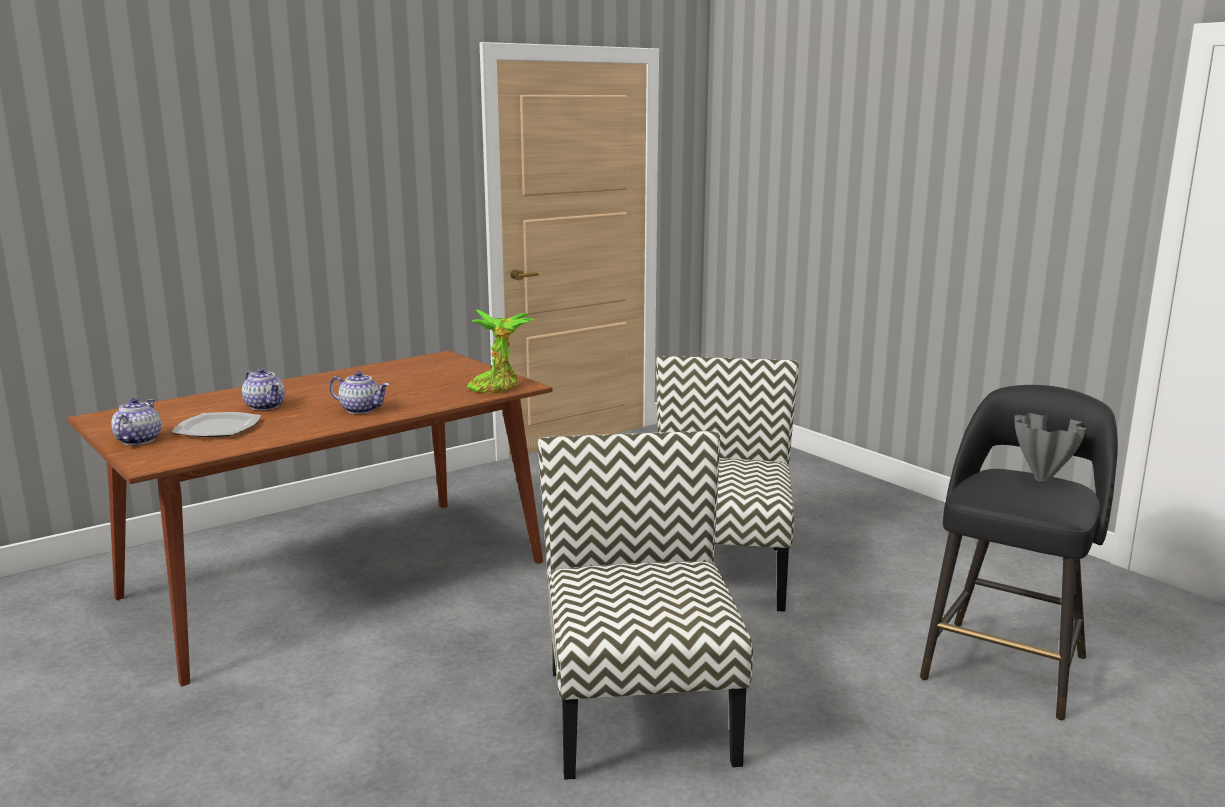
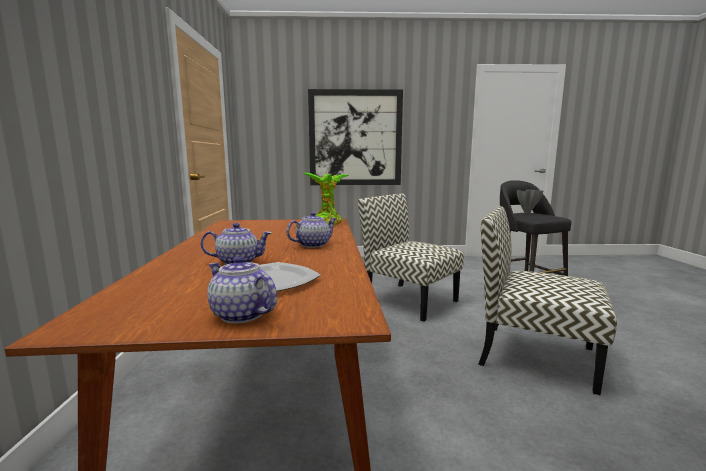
camera: 55 degrees left, 5 degrees down
none -> picture [308,89,403,185]

